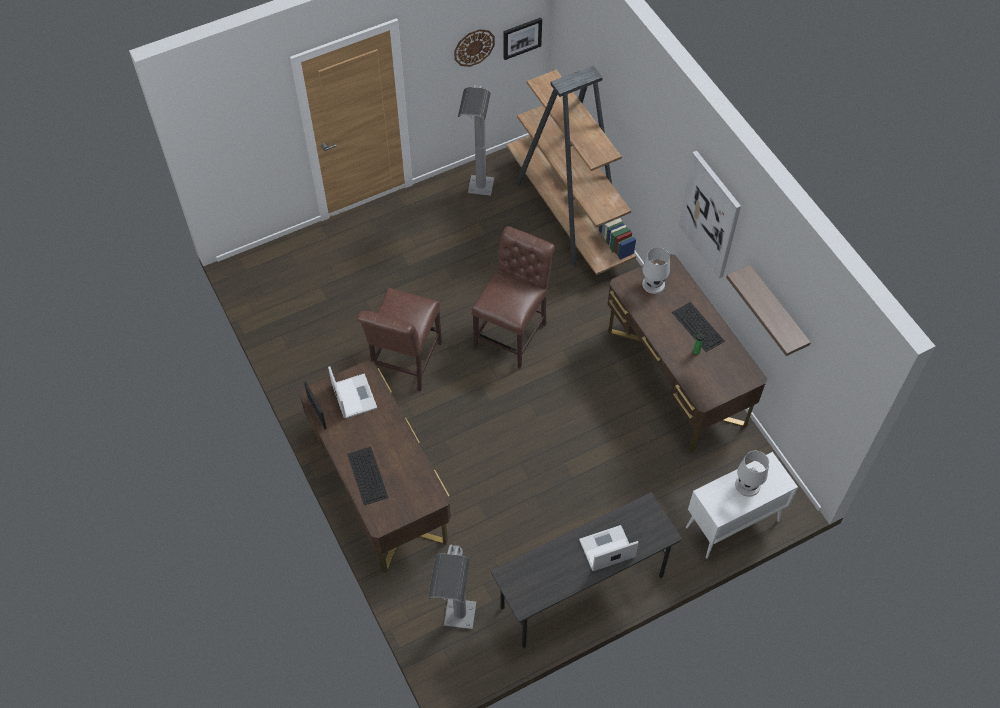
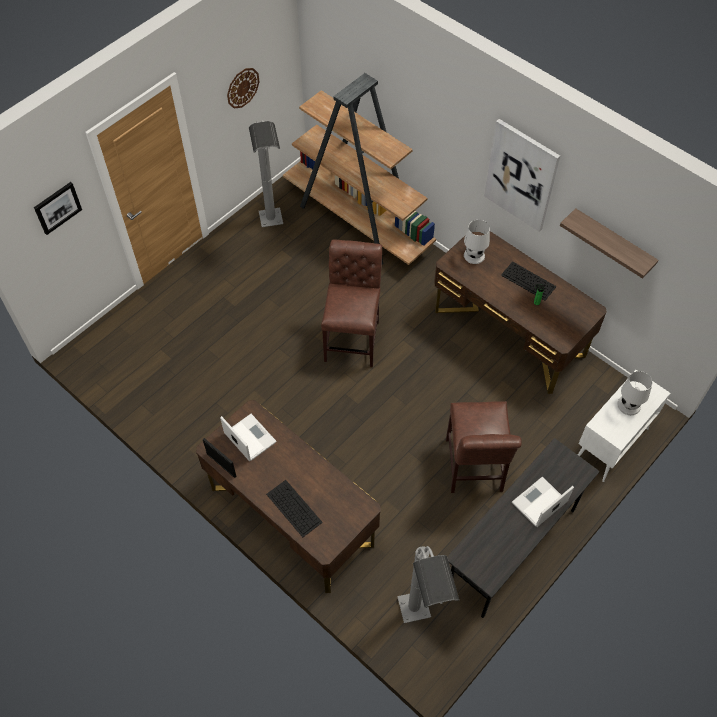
camera: 20 degrees left, 0 degrees up
brown chair [357,287,442,391] -> brown chair moved to [446,401,522,493]
picture [503,17,542,60] -> picture moved to [34,182,82,235]

